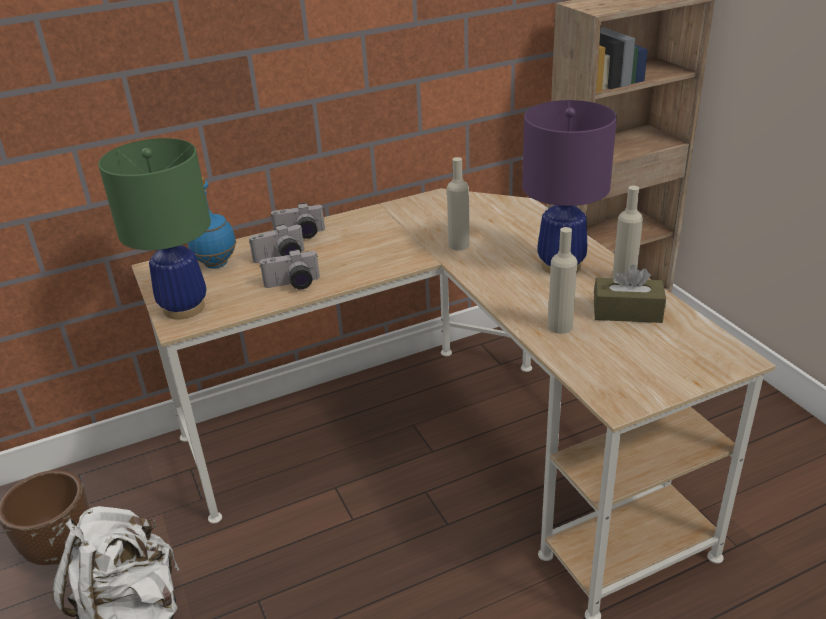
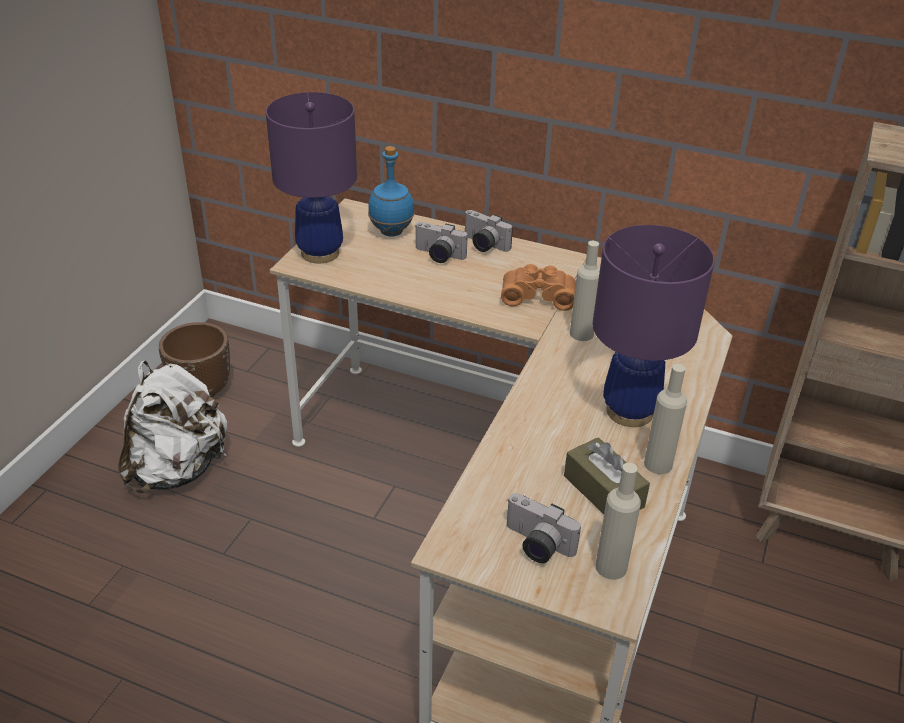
camera: 45 degrees right, 5 degrees up
green table lamp [98,138,211,319] -> purple table lamp [266,92,357,263]
camera [260,249,320,290] -> camera moved to [507,493,581,563]
beige bottle [548,227,578,334] -> beige bottle moved to [595,463,641,580]
none -> orange binoculars [501,264,576,311]

